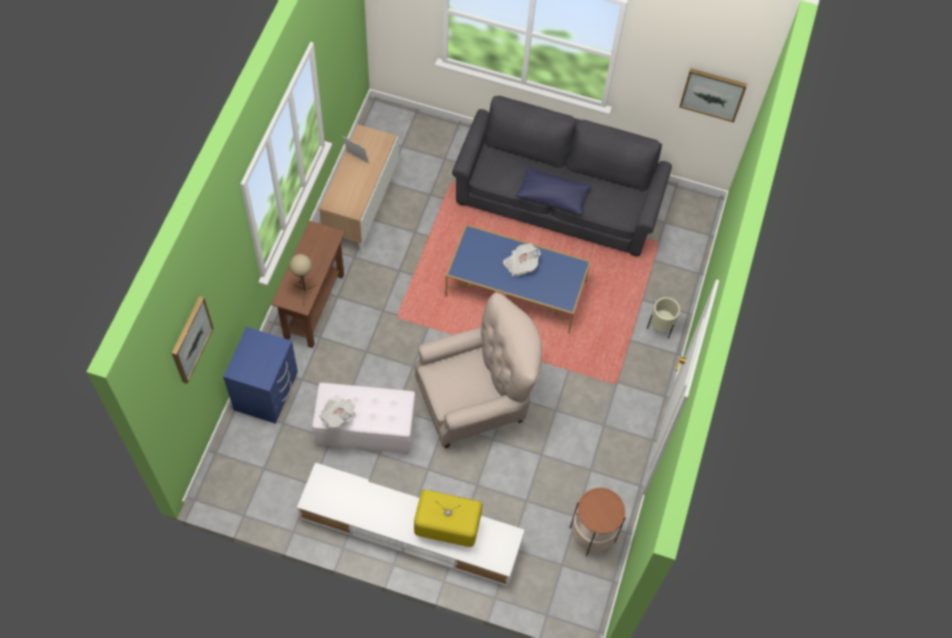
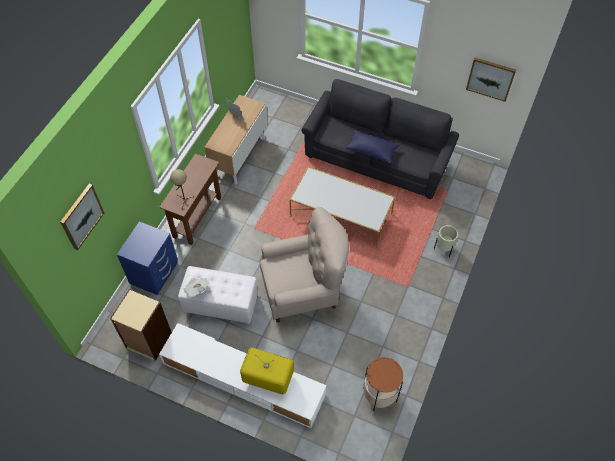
camera: 10 degrees right, 5 degrees down
blue coffee table [445,224,591,334] -> white coffee table [290,166,395,249]
newspaper [503,243,541,276] -> none
none -> beige bookcase [110,289,172,361]

